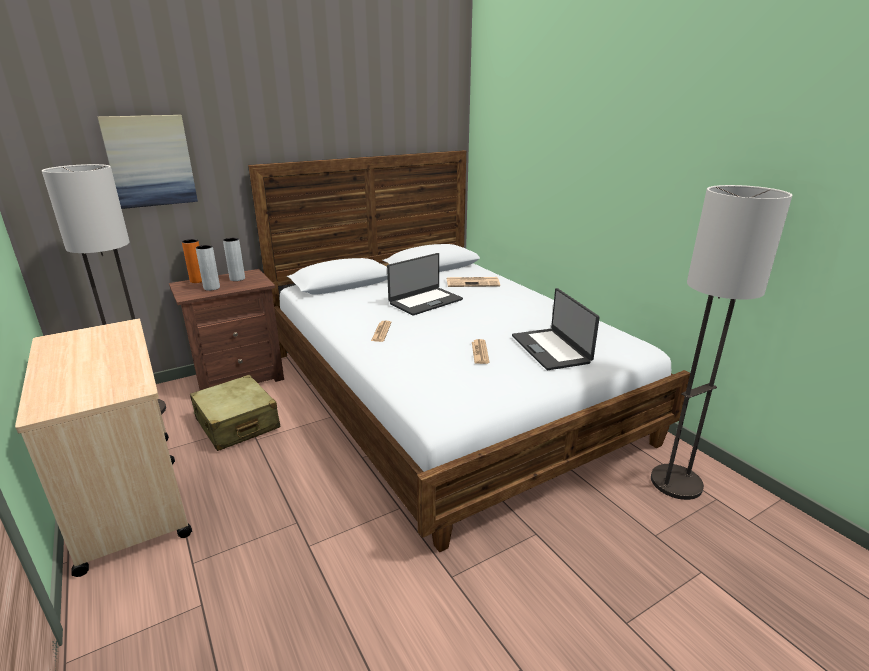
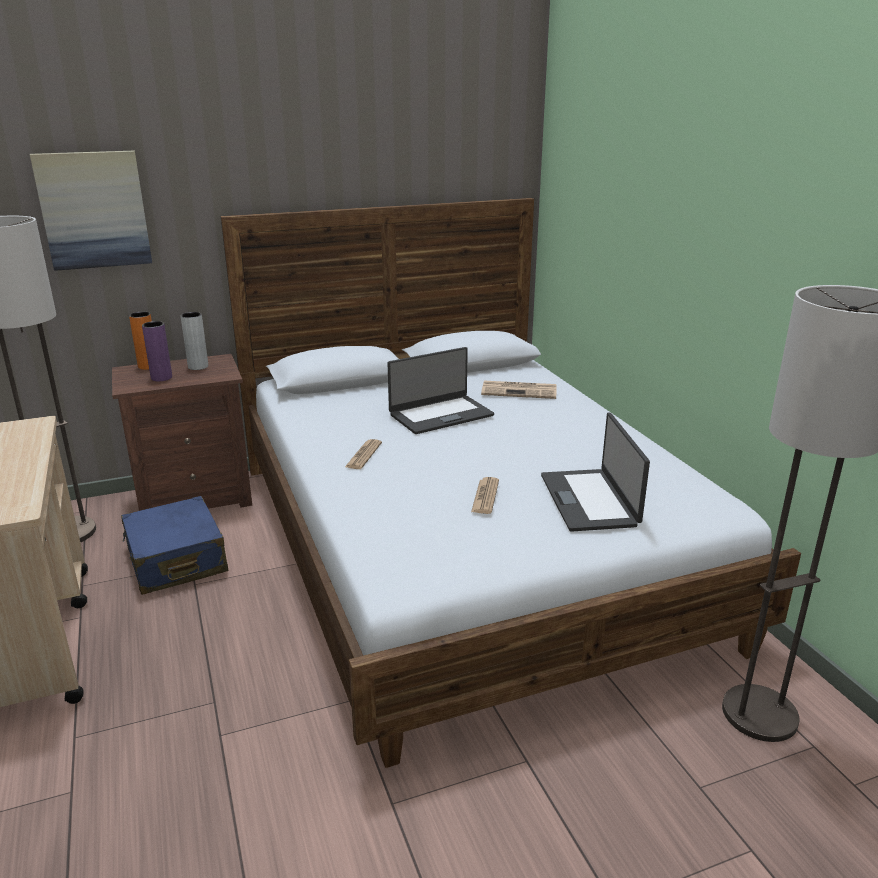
camera: 10 degrees right, 0 degrees up
beige suitcase [190,375,281,451] -> blue suitcase [121,496,229,595]
grey vase [196,245,220,291] -> purple vase [142,321,172,381]

